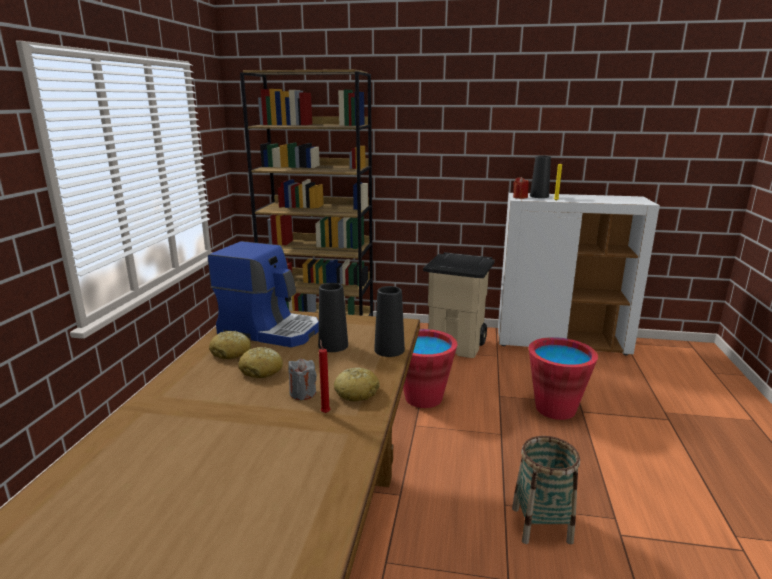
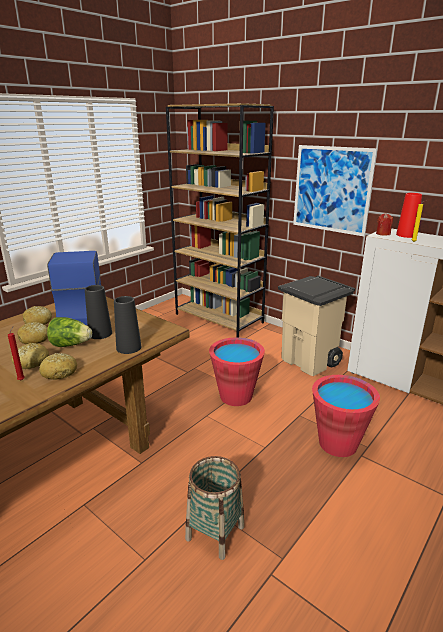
camera: 30 degrees right, 5 degrees up
coffee machine [208,241,319,347] -> coffee machine turned 150 degrees counterclockwise [47,251,101,325]
grey candle [288,359,317,400] -> bread [12,343,49,369]
black vase [530,156,551,198] -> red vase [396,193,422,238]
none -> lettuce [47,317,92,347]
none -> picture [293,145,377,236]

